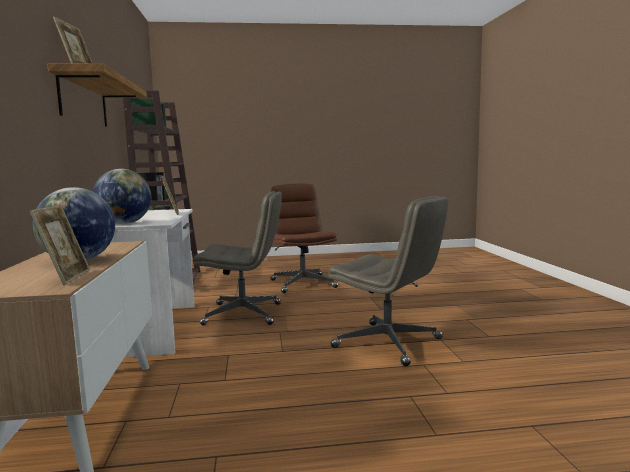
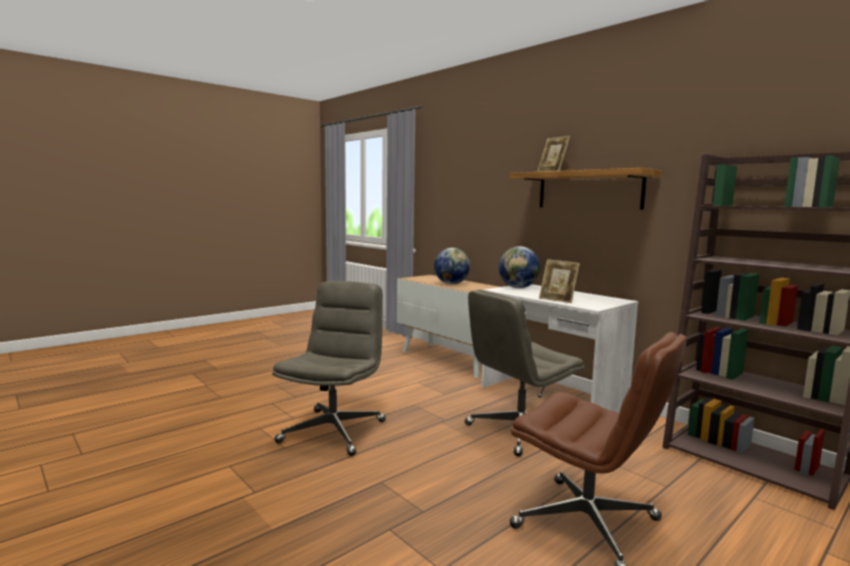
camera: 145 degrees right, 0 degrees up
picture frame [29,205,90,285] -> none
grey office chair [328,196,448,366] -> grey office chair turned 105 degrees clockwise [272,281,386,456]

